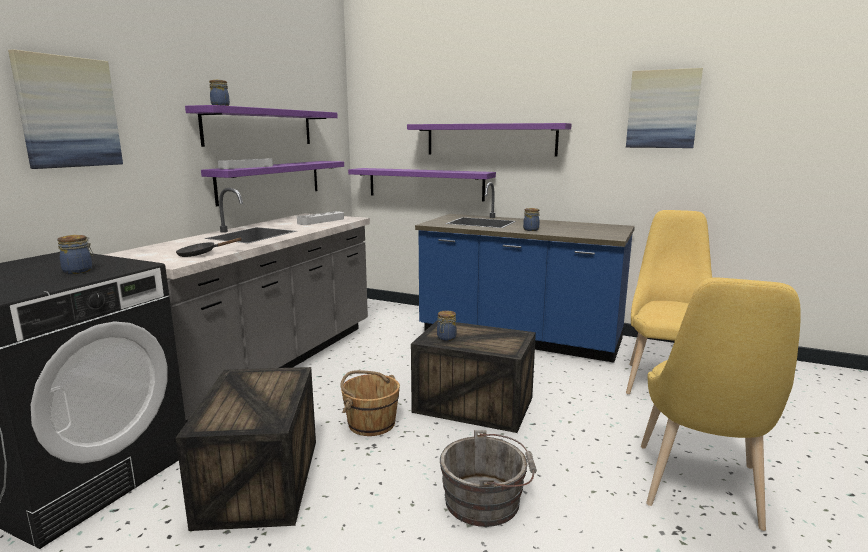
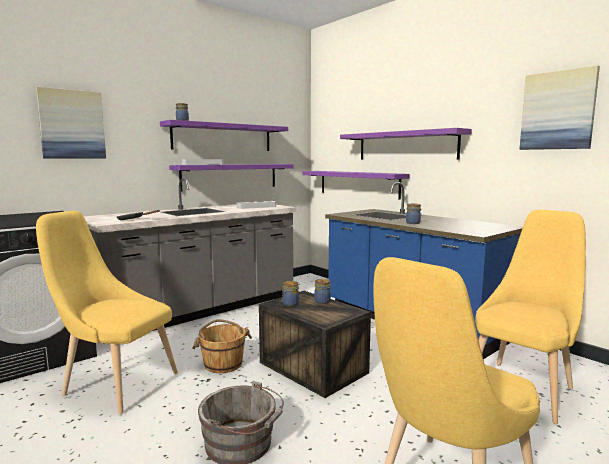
camera: 25 degrees right, 5 degrees down
jar [57,235,93,274] -> jar moved to [314,279,331,304]
crate [176,367,316,531] -> yellow chair [36,211,178,415]

